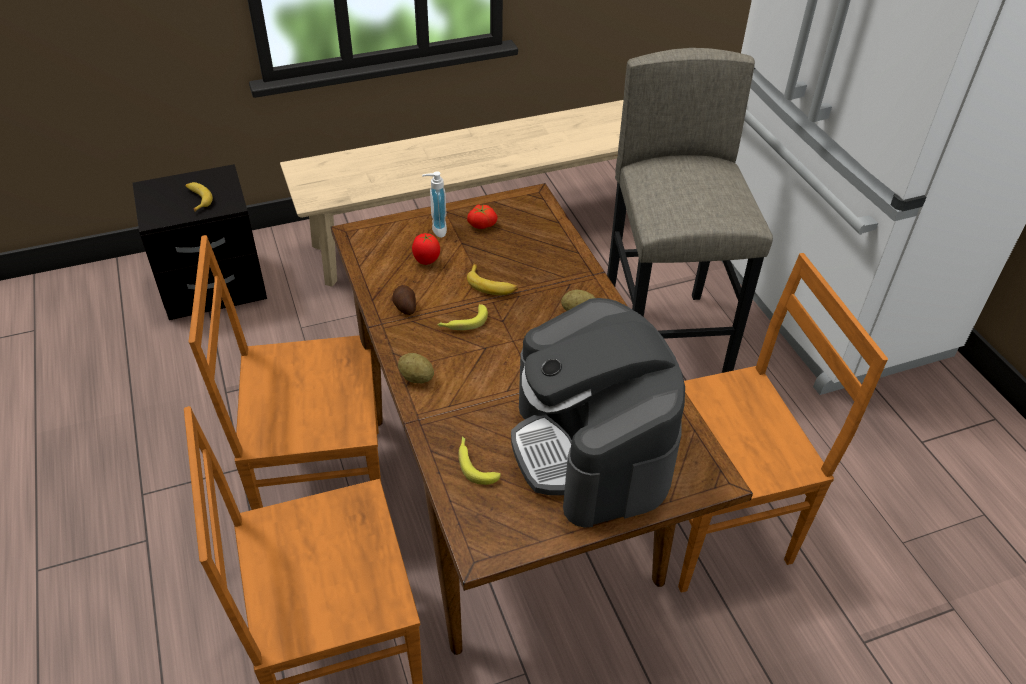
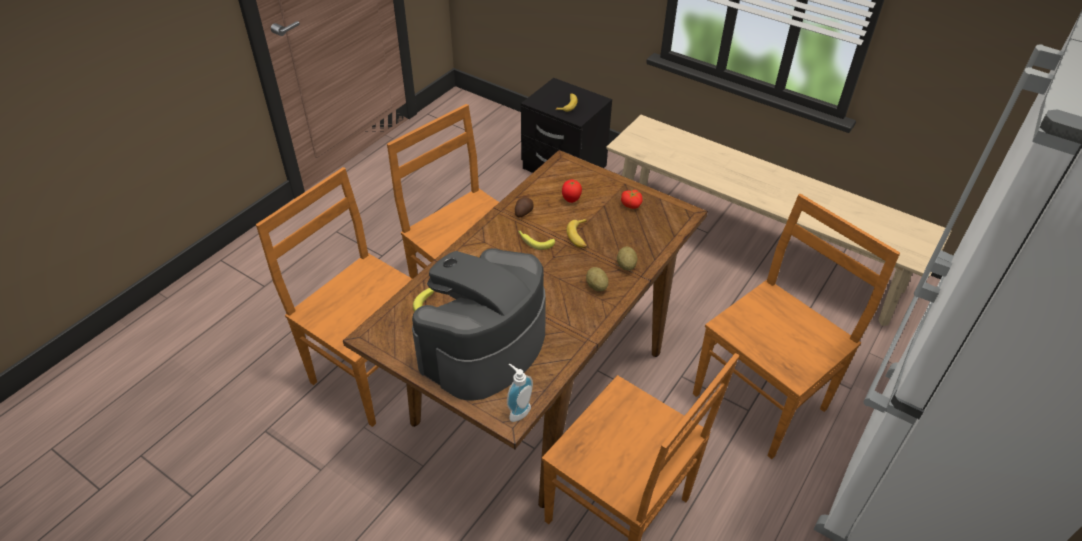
camera: 55 degrees right, 0 degrees up
potato [398,353,434,383] -> potato moved to [617,247,637,270]
soap dispenser [422,171,447,238] -> soap dispenser moved to [507,364,533,422]
grey stool [607,48,773,373] -> brown chair [693,194,900,459]

